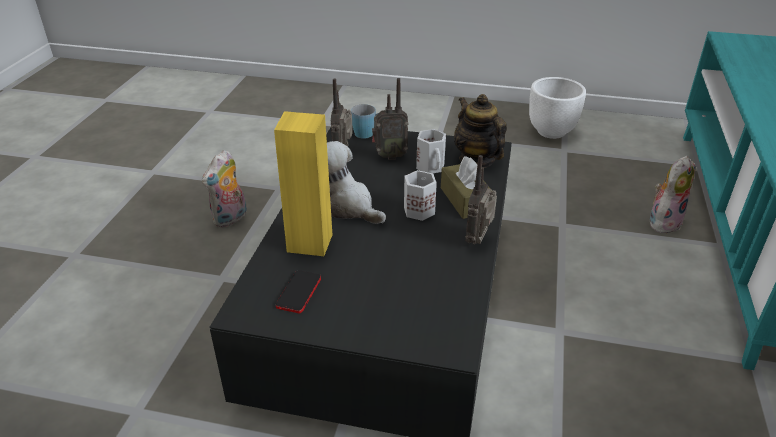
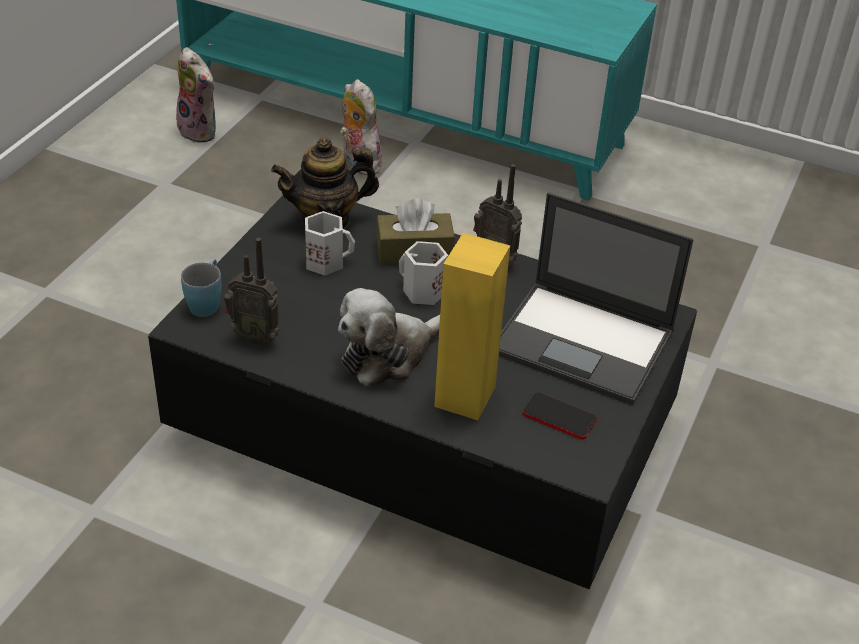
camera: 80 degrees left, 5 degrees up
plush toy [202,150,247,228] -> plush toy moved to [176,47,216,143]
radio [372,78,409,160] -> none
white planter [529,77,586,139] -> none
none -> laptop [499,193,694,405]

